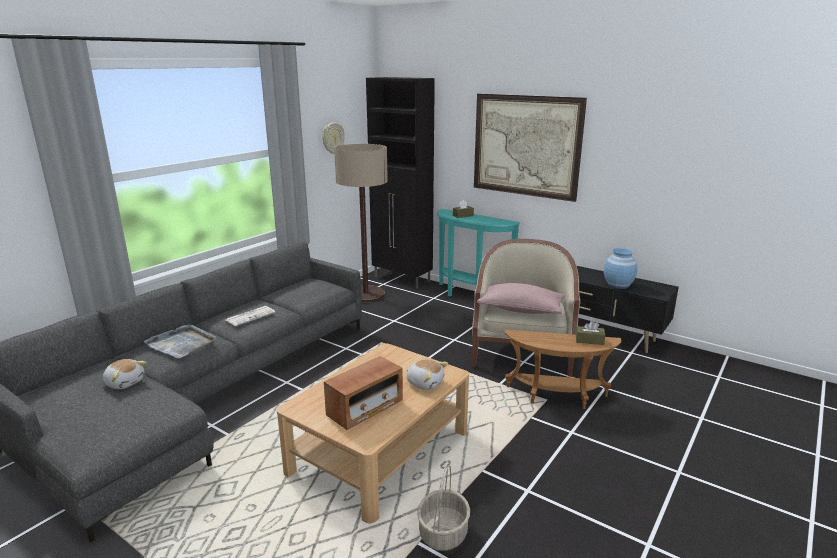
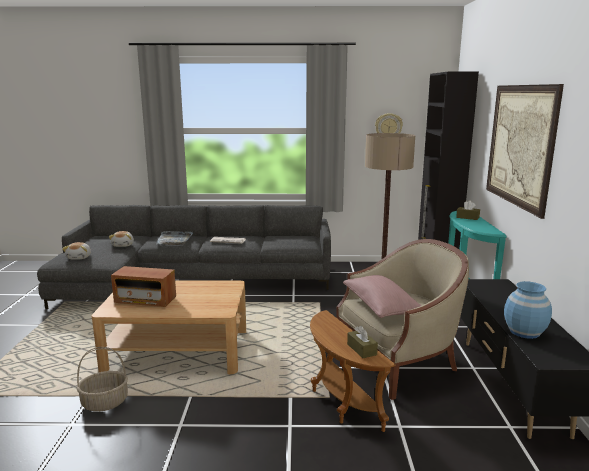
camera: 55 degrees right, 5 degrees down
plush toy [406,359,448,390] -> plush toy moved to [62,242,91,259]

